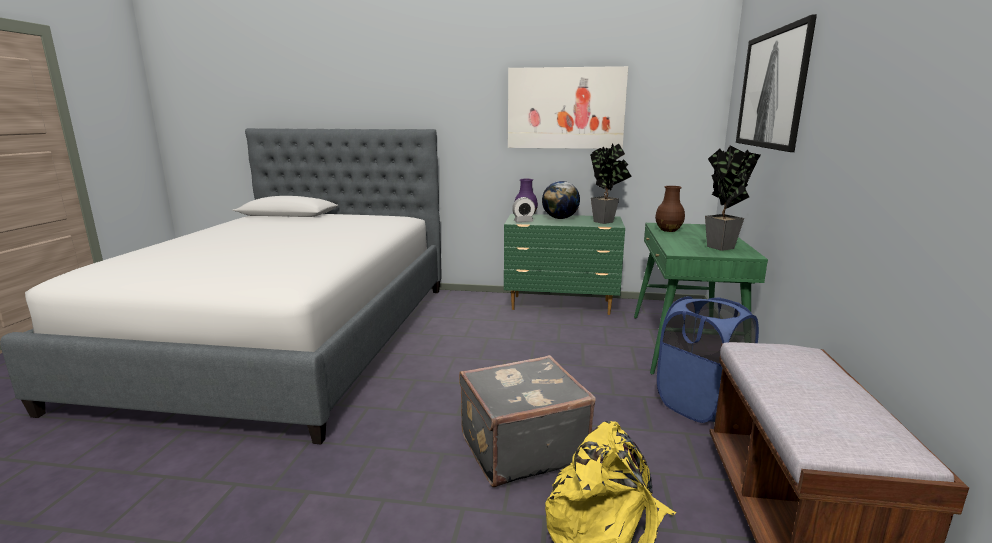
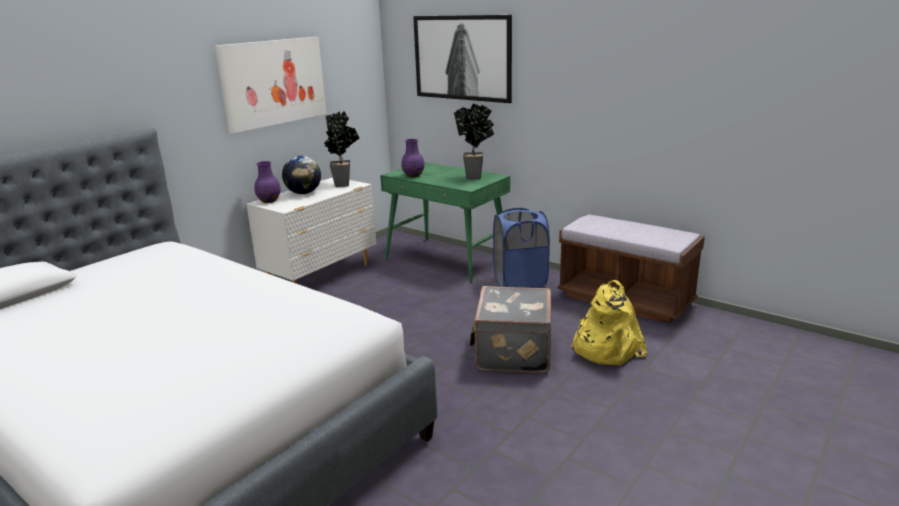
camera: 60 degrees left, 5 degrees up
green dresser [504,214,625,315] -> white dresser [246,177,376,284]
alarm clock [512,197,535,222] -> none
brown vase [655,186,685,232] -> purple vase [401,139,425,177]

